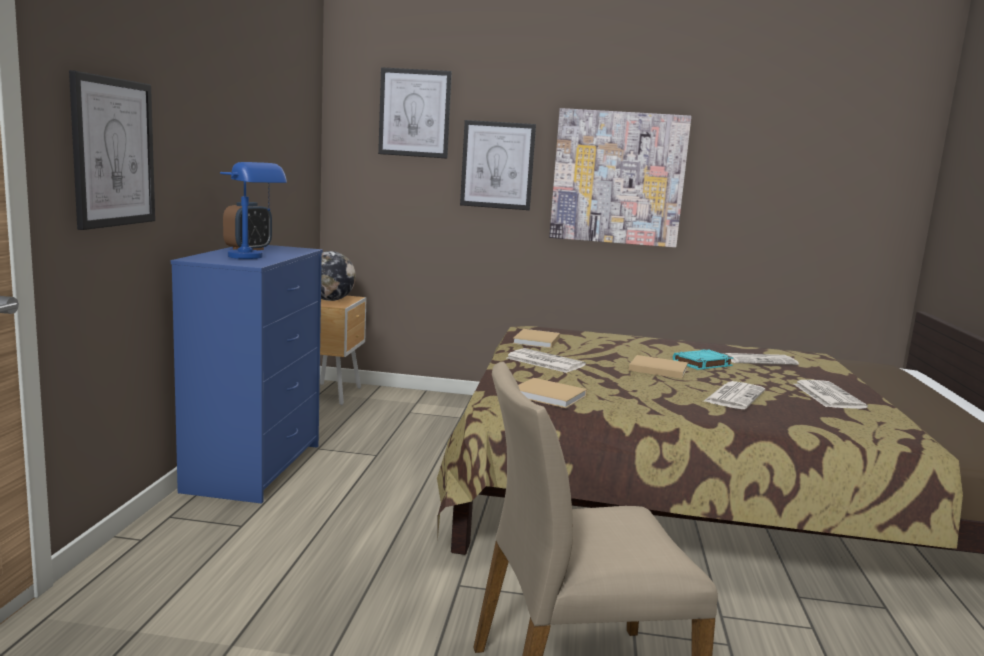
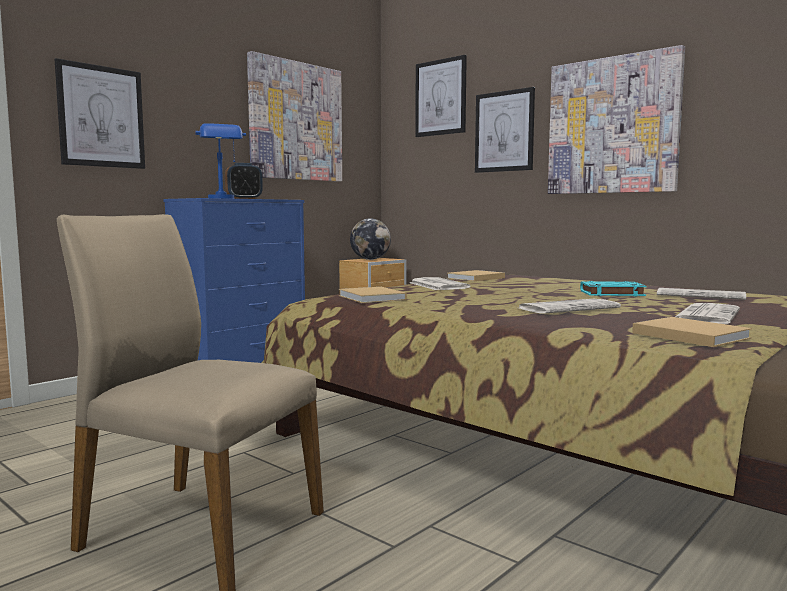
camera: 35 degrees right, 5 degrees down
beige book [629,355,688,379] -> beige book moved to [632,317,752,347]
none -> picture [247,51,342,182]

